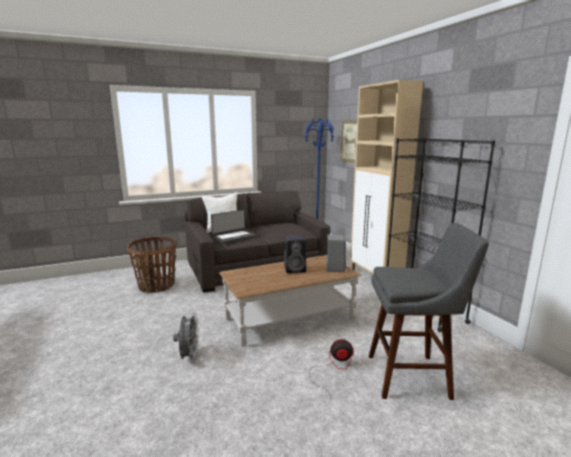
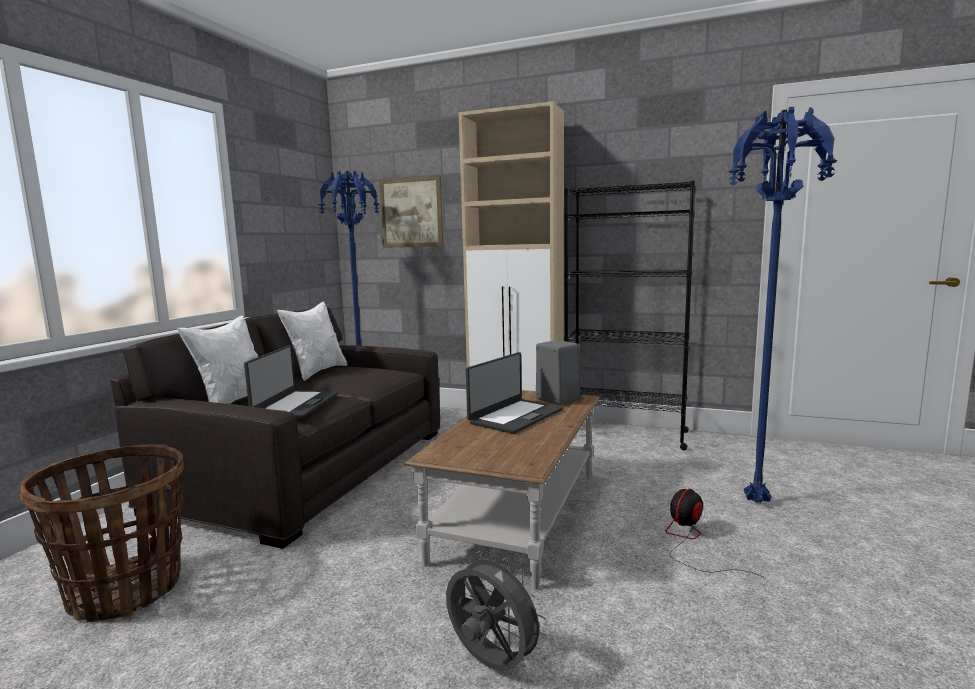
camera: 45 degrees left, 5 degrees down
black speaker [284,235,306,273] -> laptop [466,352,563,434]
grey stool [369,223,489,400] -> blue floor lamp [729,107,837,503]
none -> white pillow [277,301,348,381]

